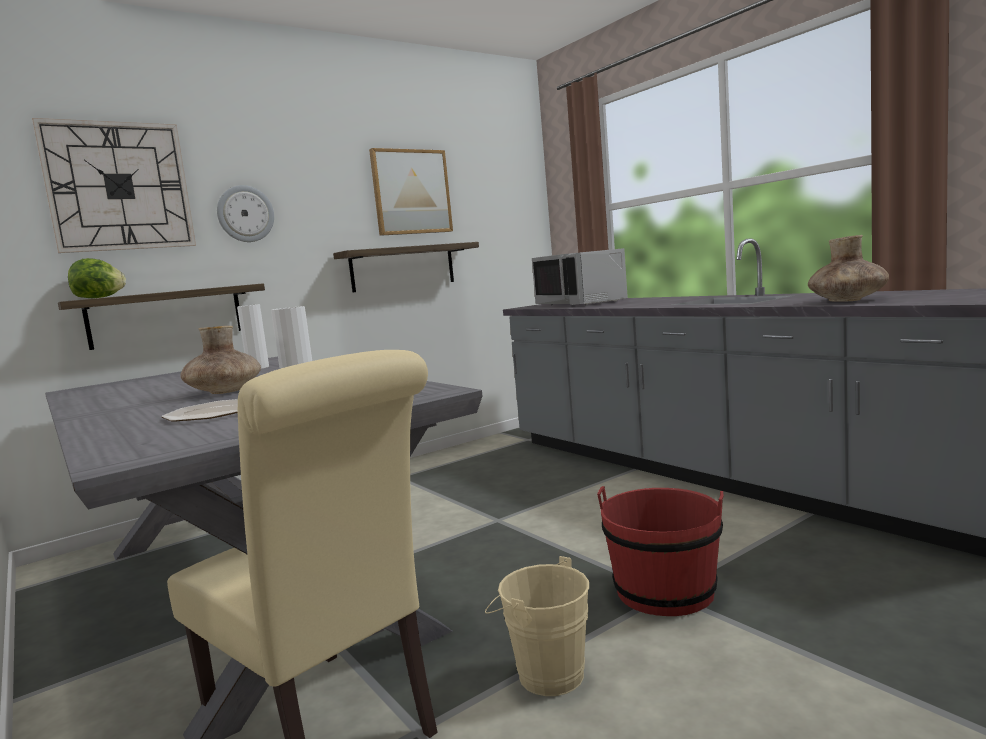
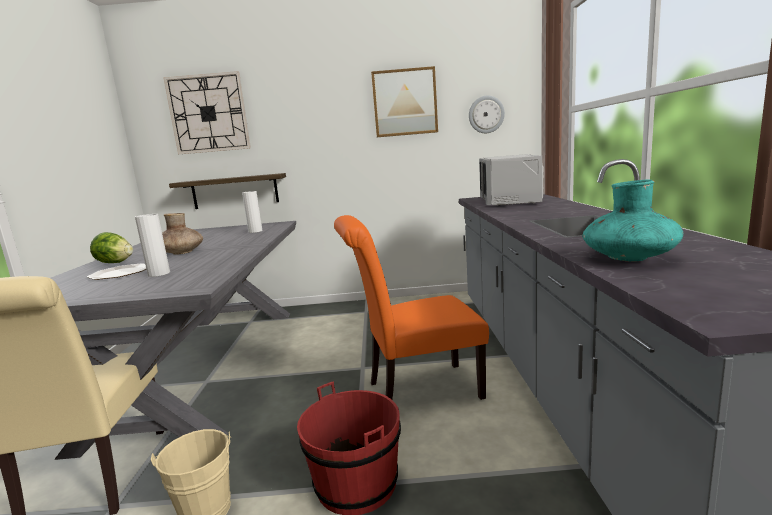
camera: 35 degrees right, 5 degrees up
lettuce [68,258,126,298] -> lettuce moved to [90,232,133,263]
wall clock [217,185,274,242] -> wall clock moved to [469,96,505,133]
shelf [333,242,479,293] -> none
brown vase [808,235,889,302] -> turquoise vase [583,180,683,262]
none -> orange chair [334,215,489,400]

